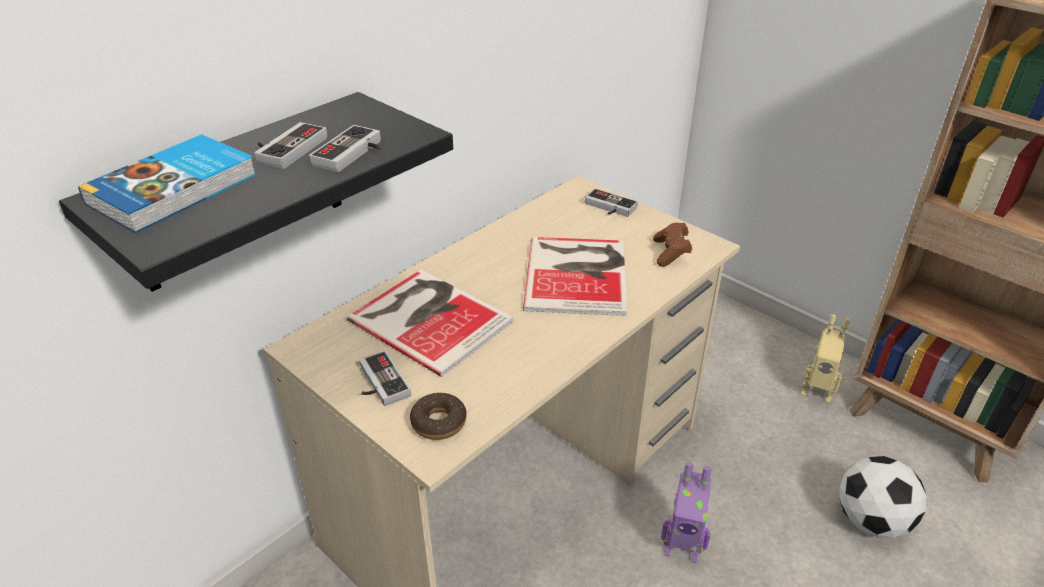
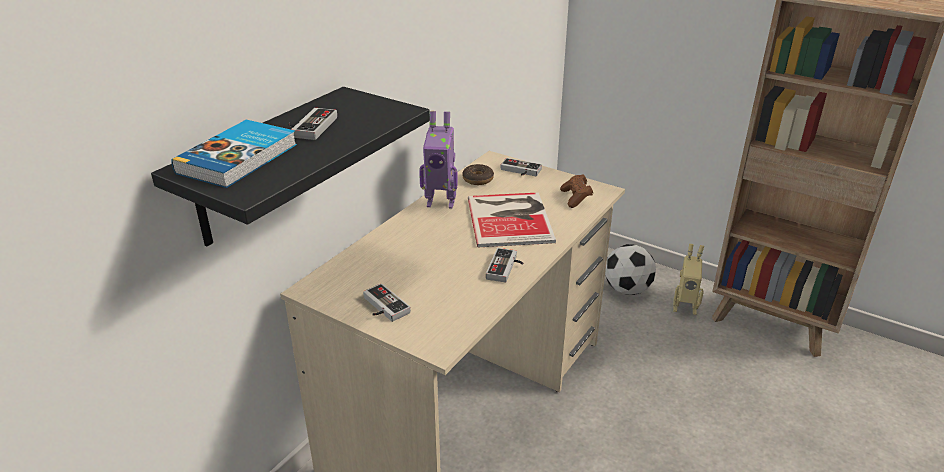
camera: 10 degrees left, 5 degrees down
game controller [309,125,381,172] -> game controller moved to [486,248,524,283]
book [347,270,513,377] -> none
donut [410,393,466,440] -> donut moved to [462,164,494,185]
toy robot [661,462,712,563] -> toy robot moved to [419,111,458,208]
football [839,456,927,538] -> football moved to [605,244,656,295]

